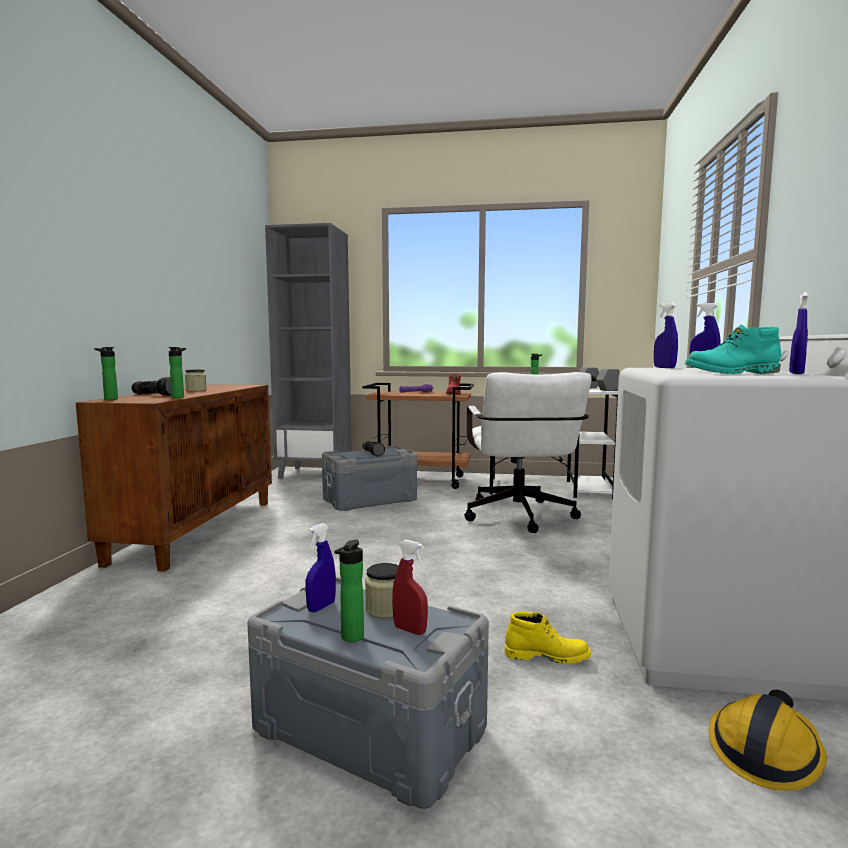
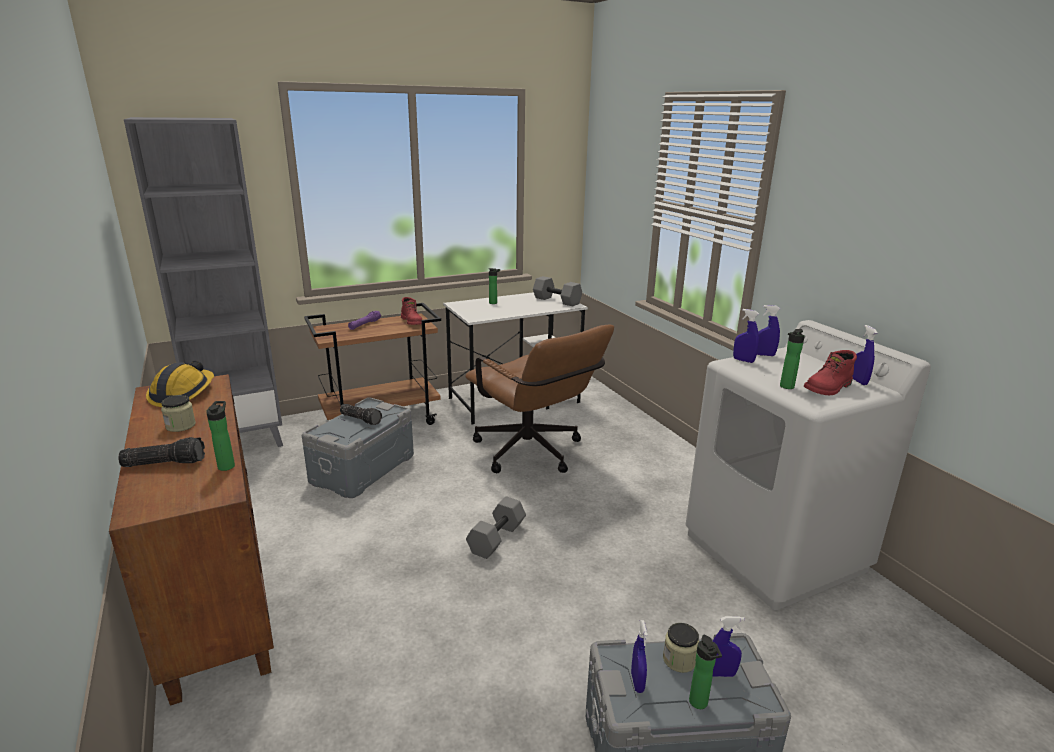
camera: 35 degrees left, 15 degrees up
bottle [94,347,118,400] -> bottle moved to [780,329,805,389]
red spray bottle [392,540,428,635] -> blue spray bottle [712,616,745,677]
white office chair [464,372,592,533] -> brown office chair [465,325,614,473]
yellow boot [505,612,591,664] -> none
turquoise boot [685,325,781,374] -> red boot [804,350,857,395]
hard hat [709,690,827,791] -> hard hat moved to [146,360,214,407]
none -> grey dumbbell [466,496,526,559]

